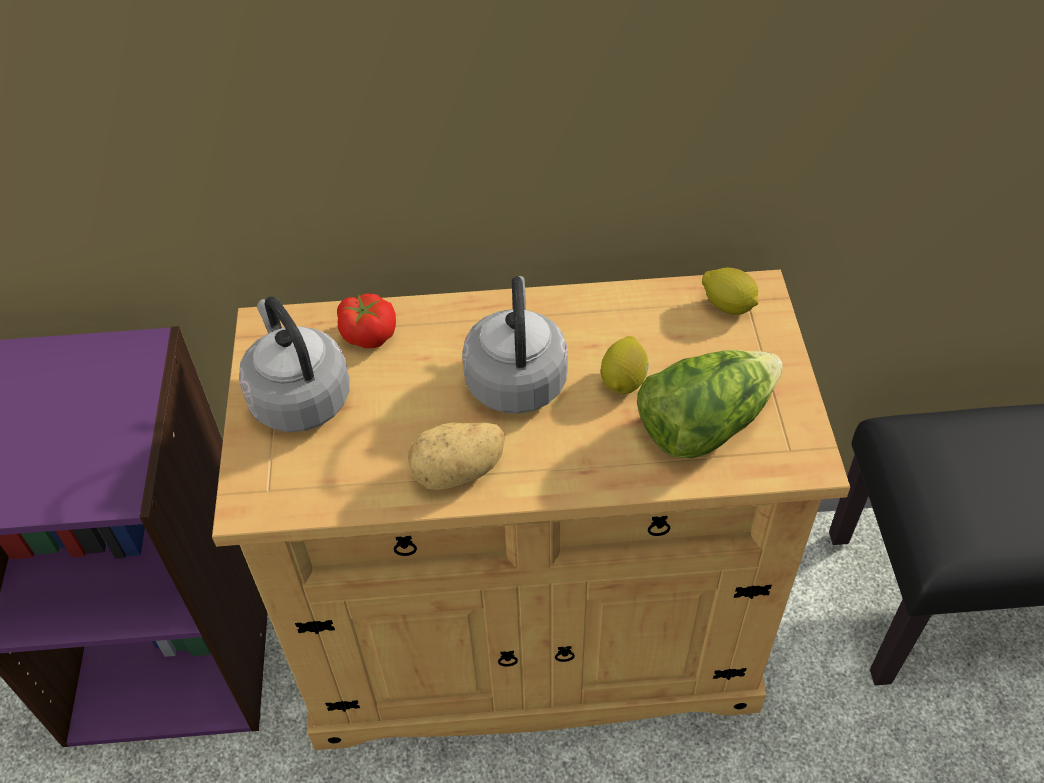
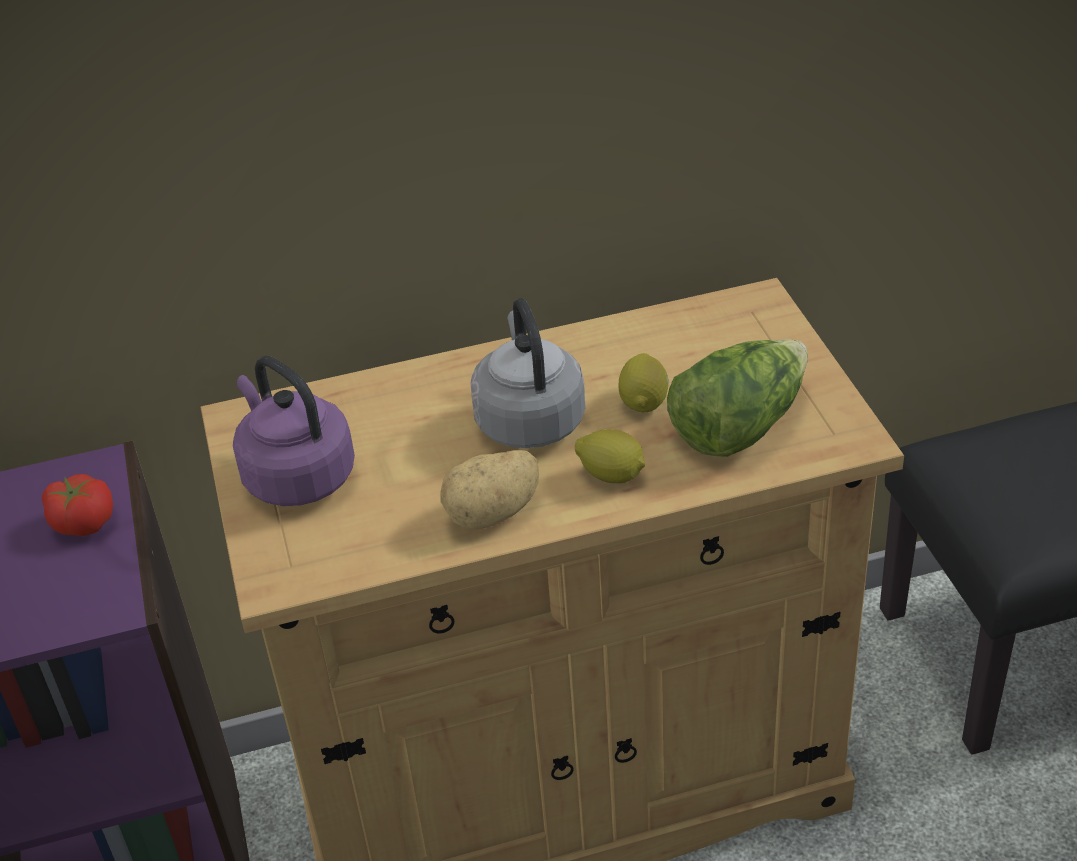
camera: 10 degrees left, 10 degrees down
grey kettle [239,296,350,432] -> purple kettle [233,356,355,506]
tomato [337,293,396,348] -> tomato moved to [42,474,113,536]
lemon [702,268,758,315] -> lemon moved to [575,429,645,483]

